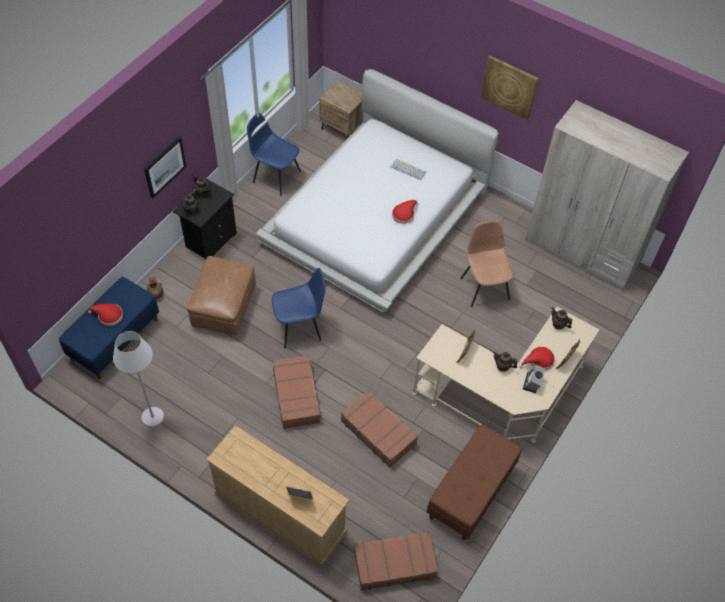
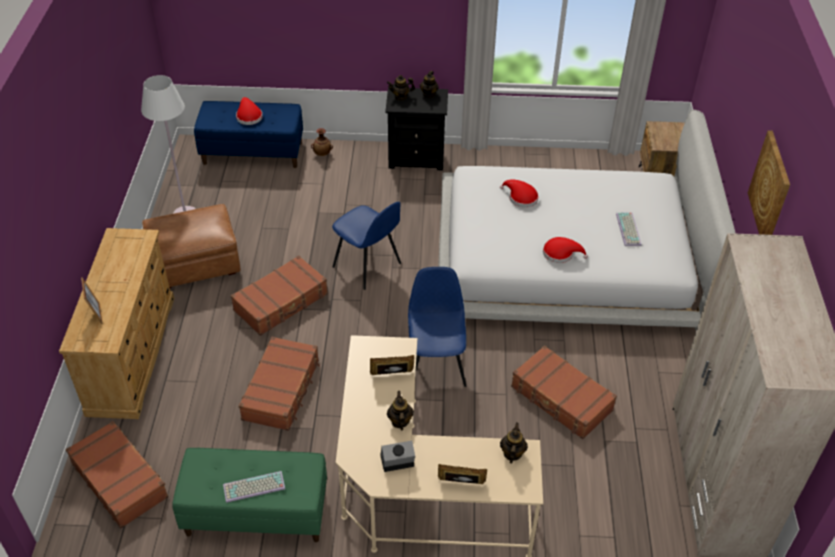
camera: 60 degrees right, 10 degrees down
picture [144,137,186,198] -> none
brown ottoman [187,256,256,336] -> brown ottoman moved to [142,204,241,288]
blue chair [247,113,301,196] -> blue chair moved to [408,267,466,387]
brown bench [427,424,522,540] -> green bench [172,448,327,542]
brown chair [460,220,513,307] -> brown suitcase [511,345,617,439]
red hat [519,347,555,370] -> red hat moved to [500,179,539,208]
none -> keyboard [223,471,285,503]

